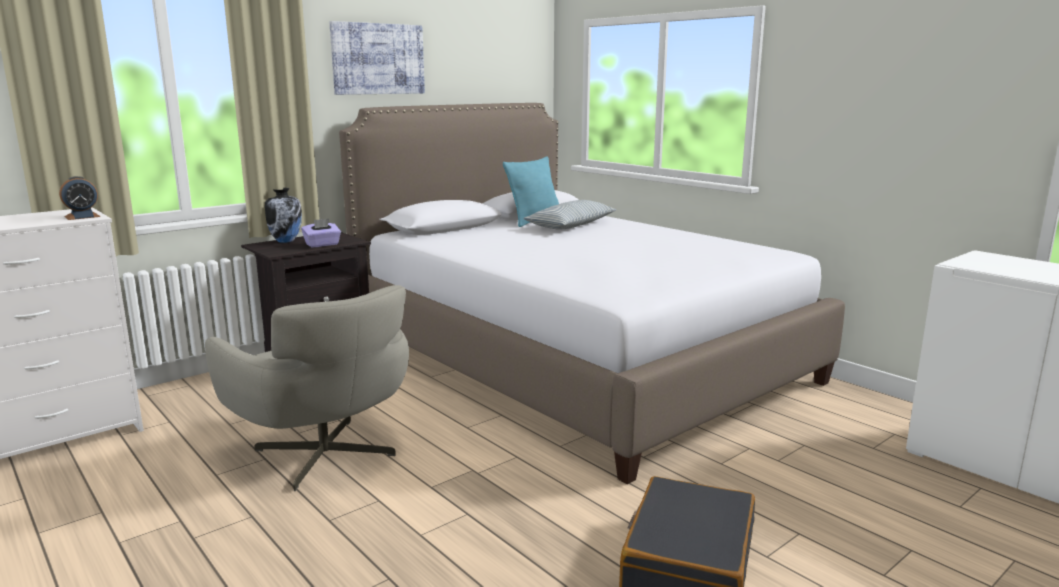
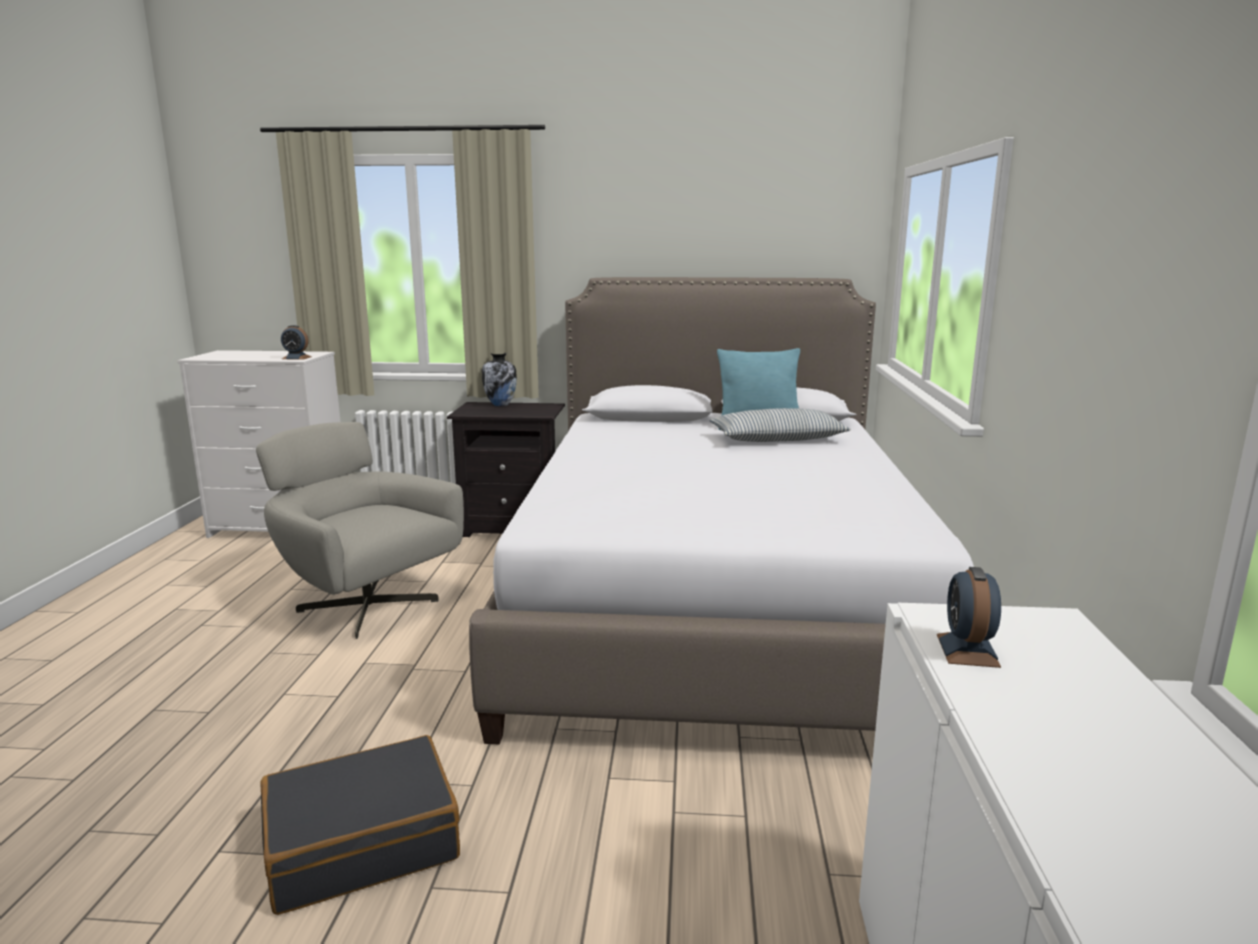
camera: 45 degrees right, 0 degrees up
grey armchair [205,285,409,491] -> grey armchair turned 120 degrees clockwise [256,422,464,639]
purple tissue box [301,219,341,247] -> none
picture [329,21,425,95] -> none
none -> alarm clock [937,567,1001,668]

